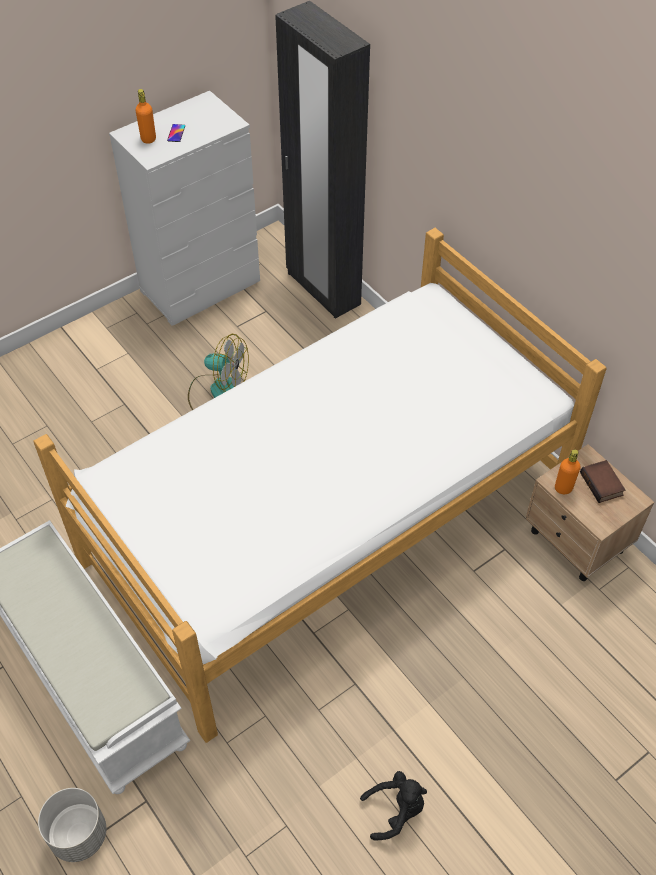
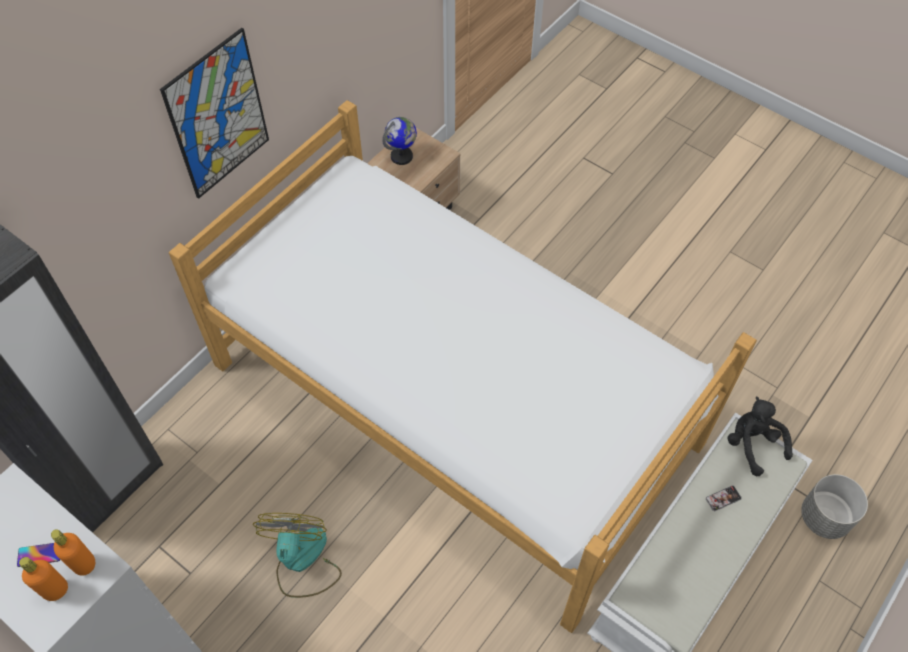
camera: 105 degrees left, 5 degrees up
black plush toy [360,771,427,841] -> black plush toy moved to [727,397,793,476]
orange bottle [555,449,580,494] -> orange bottle moved to [51,529,95,576]
book [580,460,625,503] -> globe [382,117,417,165]
none -> picture [160,28,269,199]
none -> phone [706,485,742,511]

